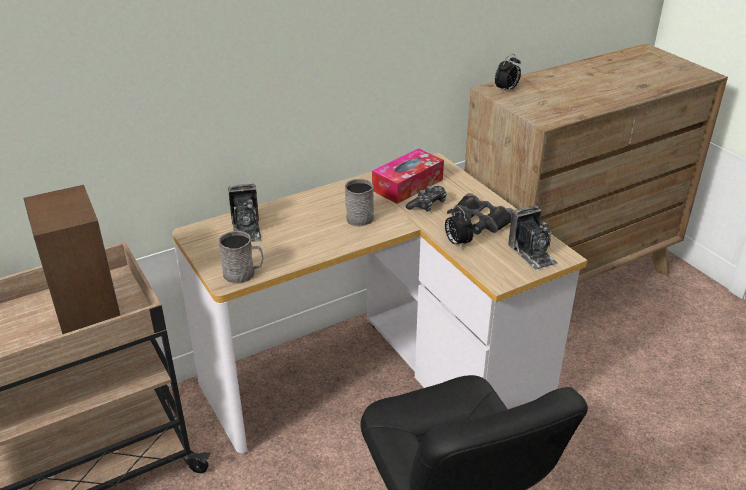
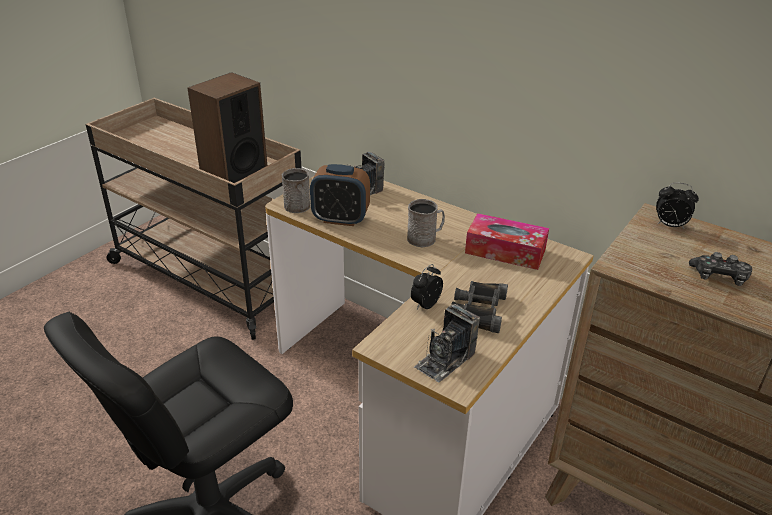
camera: 65 degrees right, 0 degrees up
game controller [406,186,447,212] -> game controller moved to [689,252,752,286]
none -> alarm clock [310,164,370,226]

